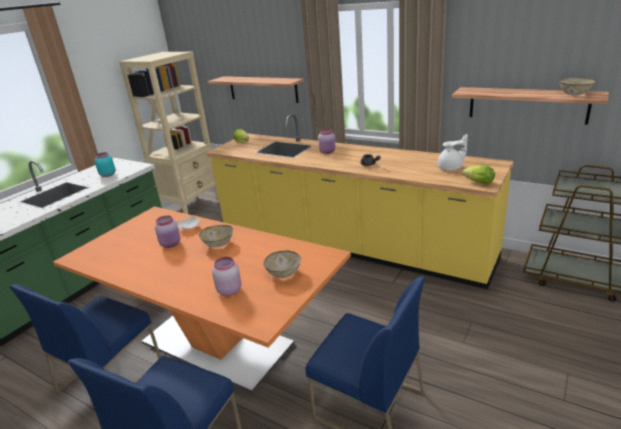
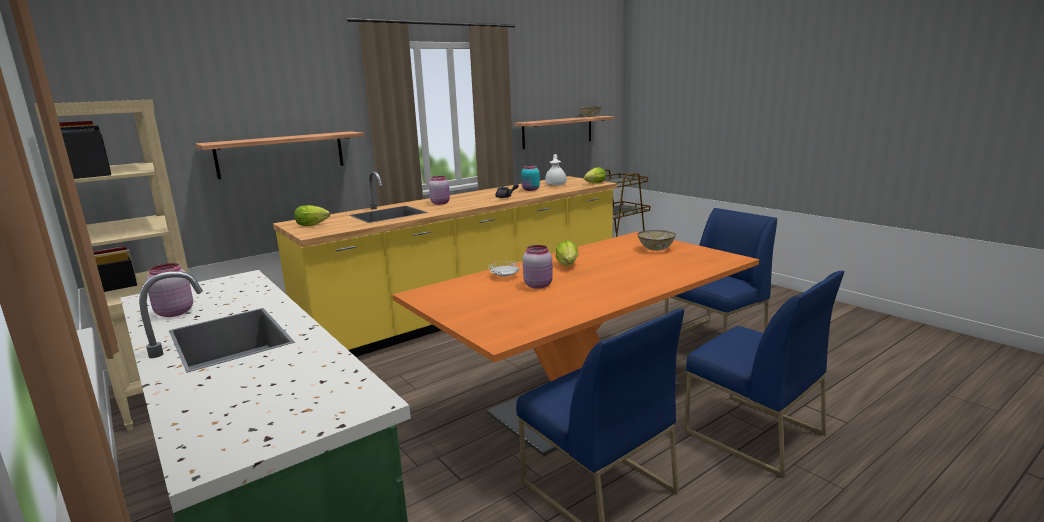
camera: 70 degrees left, 10 degrees down
turquoise jar [95,152,115,177] -> turquoise jar moved to [521,165,540,191]
bowl [199,225,233,247] -> lettuce [556,240,578,266]
pink jar [212,257,241,296] -> pink jar moved to [146,263,193,317]

